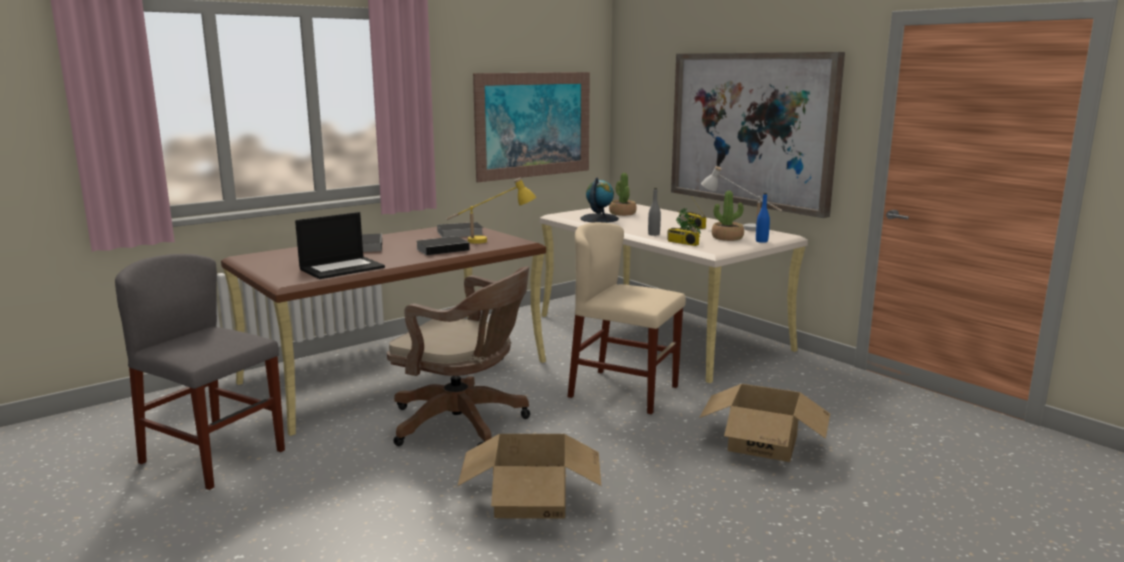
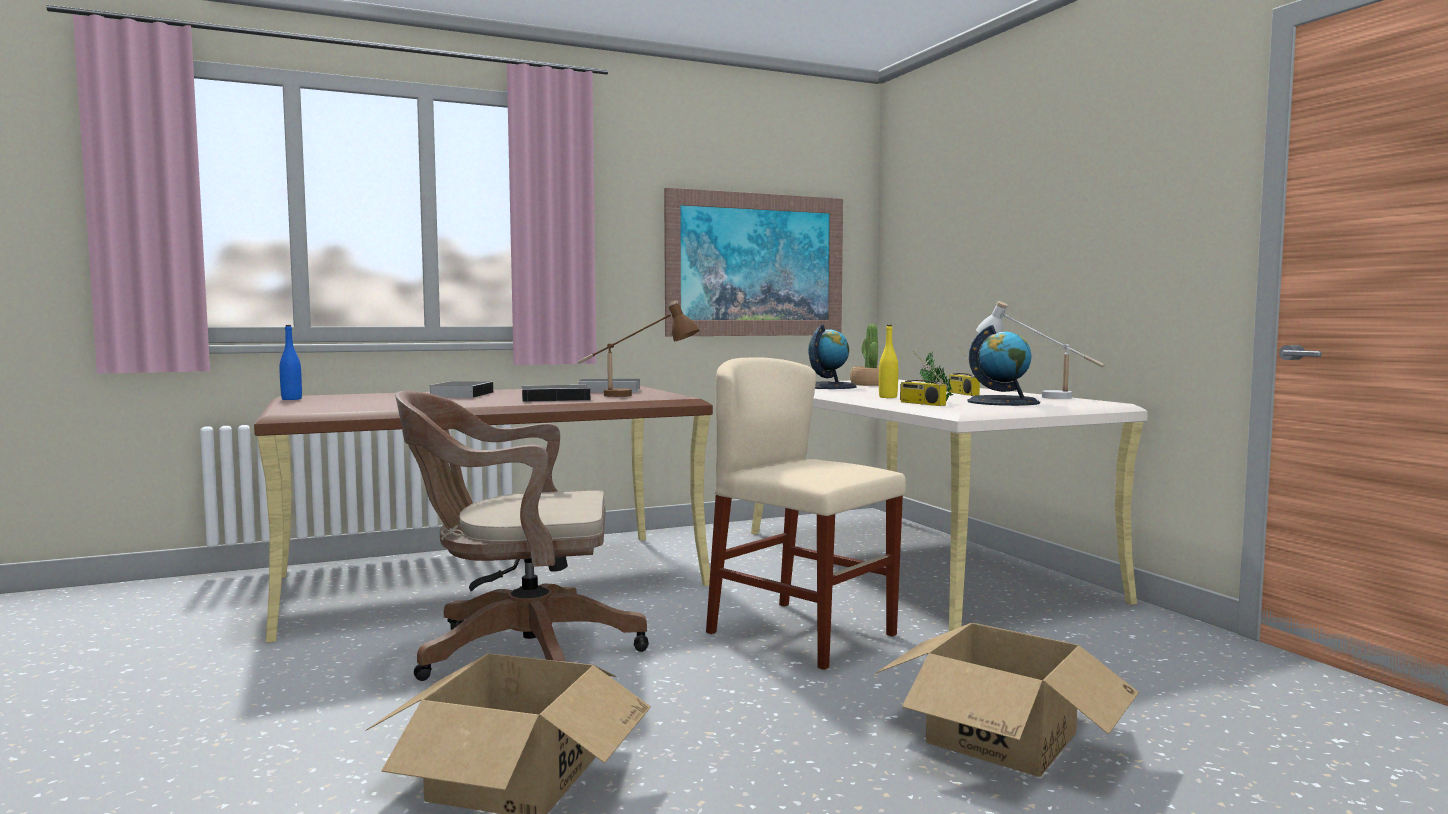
camera: 15 degrees right, 10 degrees down
grey chair [115,254,285,490] -> none
laptop [295,212,385,279] -> none
brown office chair [387,267,530,446] -> brown office chair turned 135 degrees clockwise [395,391,649,681]
yellow table lamp [446,177,536,244] -> brown table lamp [577,300,699,397]
grey bottle [648,188,661,236] -> yellow bottle [879,325,898,398]
picture [671,52,845,218] -> none
potted plant [712,191,744,241] -> globe [967,325,1040,406]
blue bottle [756,193,770,243] -> blue bottle moved to [279,325,302,400]

